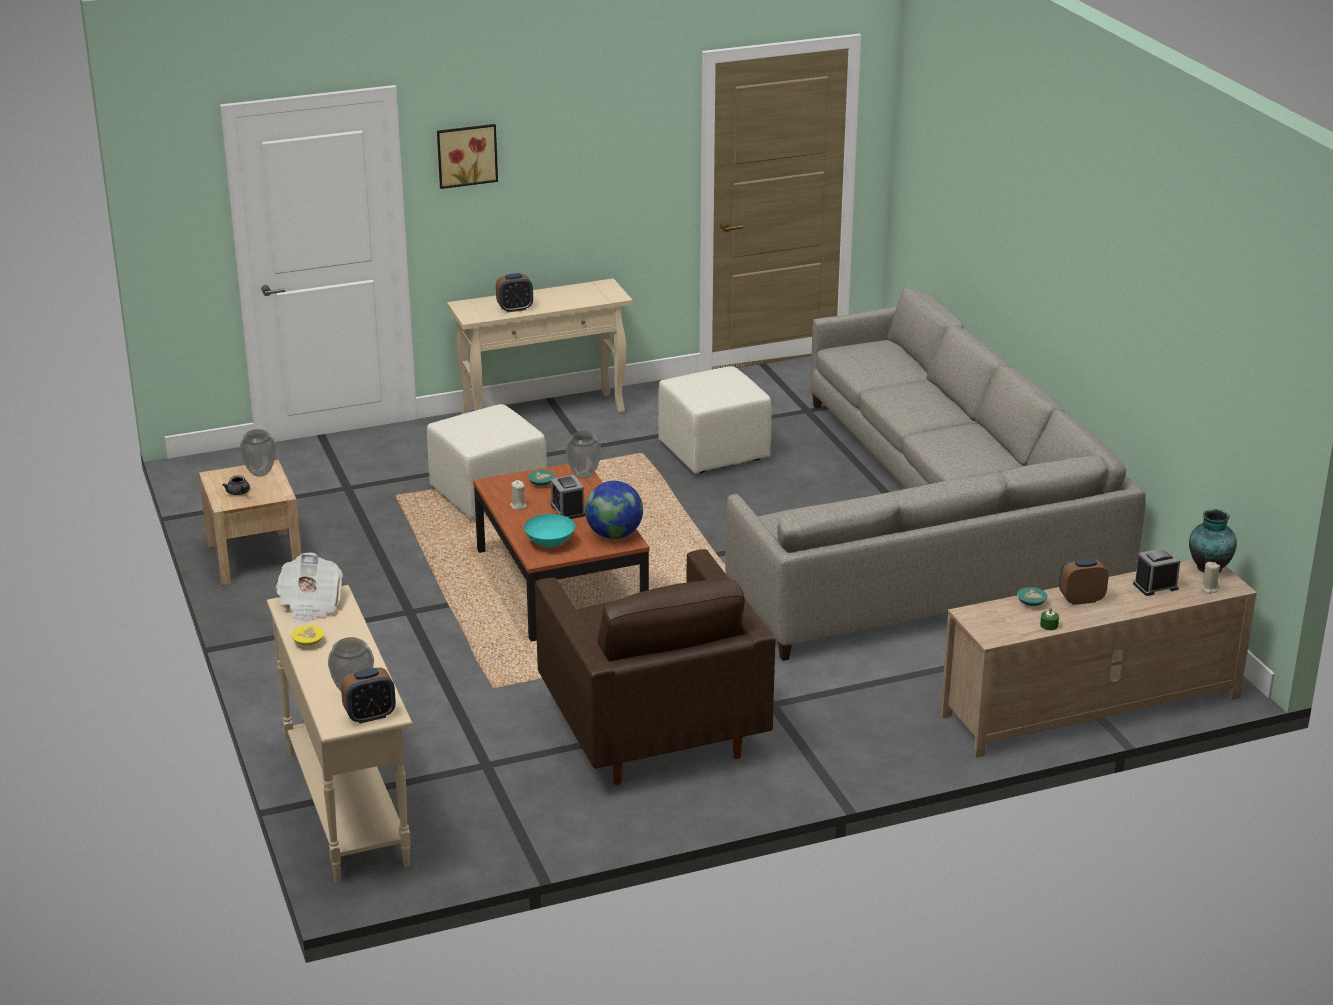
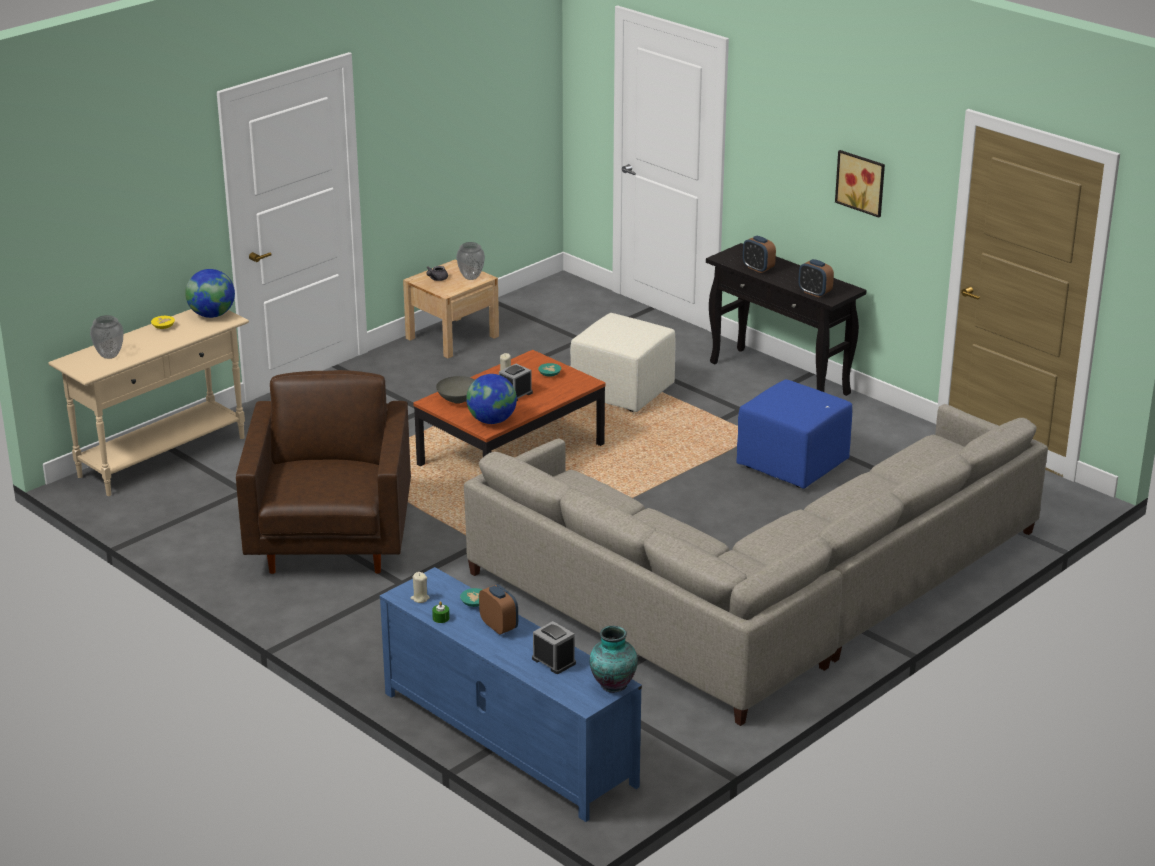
camera: 65 degrees right, 0 degrees up
newspaper [275,552,343,623] -> globe [185,269,235,318]
alarm clock [341,667,396,724] -> alarm clock moved to [798,259,834,297]
picture [437,124,498,189] -> picture moved to [835,150,885,218]
beige console table [447,278,633,414] -> black console table [706,243,867,396]
turquoise bowl [524,514,575,547] -> grey bowl [436,376,475,404]
brown armchair [535,549,775,785] -> brown armchair turned 135 degrees clockwise [236,370,411,574]
vase [566,431,601,479] -> none
beige ottoman [658,366,772,474] -> blue ottoman [736,379,852,489]
beige tv stand [940,560,1257,758] -> blue tv stand [380,567,642,822]
beige candle [1200,562,1220,594] -> beige candle moved to [411,572,430,603]

